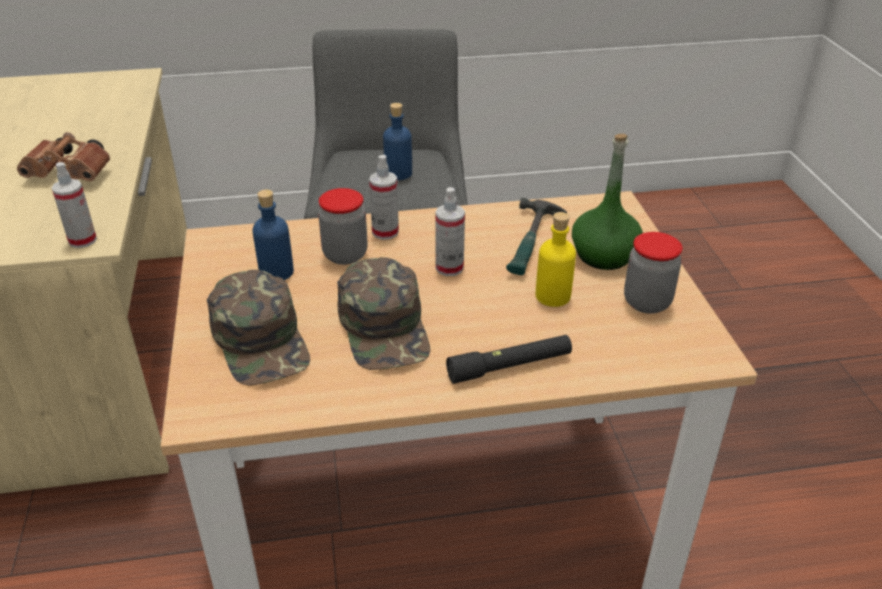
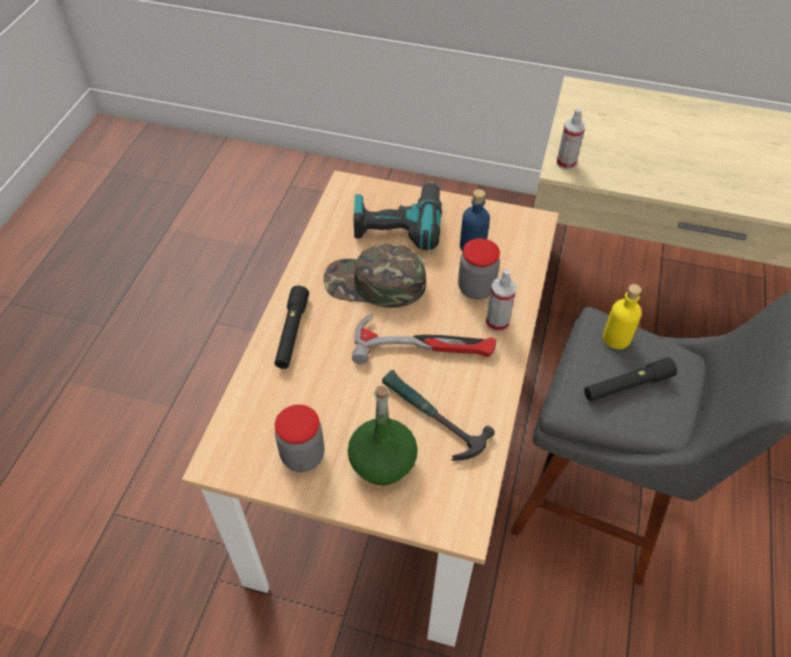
camera: 115 degrees right, 15 degrees up
brown binoculars [17,132,110,182] -> none
green cap [207,270,310,386] -> power drill [354,181,442,251]
blue bottle [383,103,412,180] -> black flashlight [584,357,677,401]
spray bottle [435,187,465,276] -> hammer [352,313,496,364]
yellow bottle [536,212,576,307] -> yellow bottle moved to [603,284,642,349]

